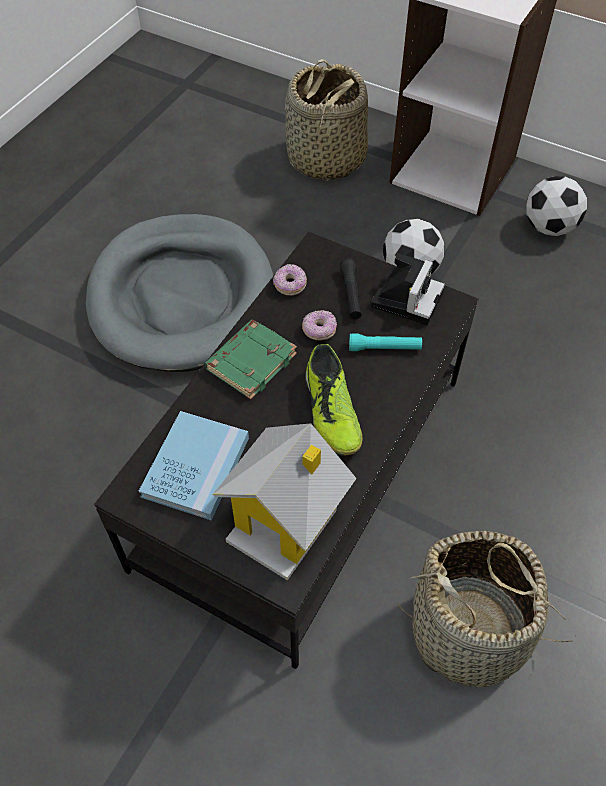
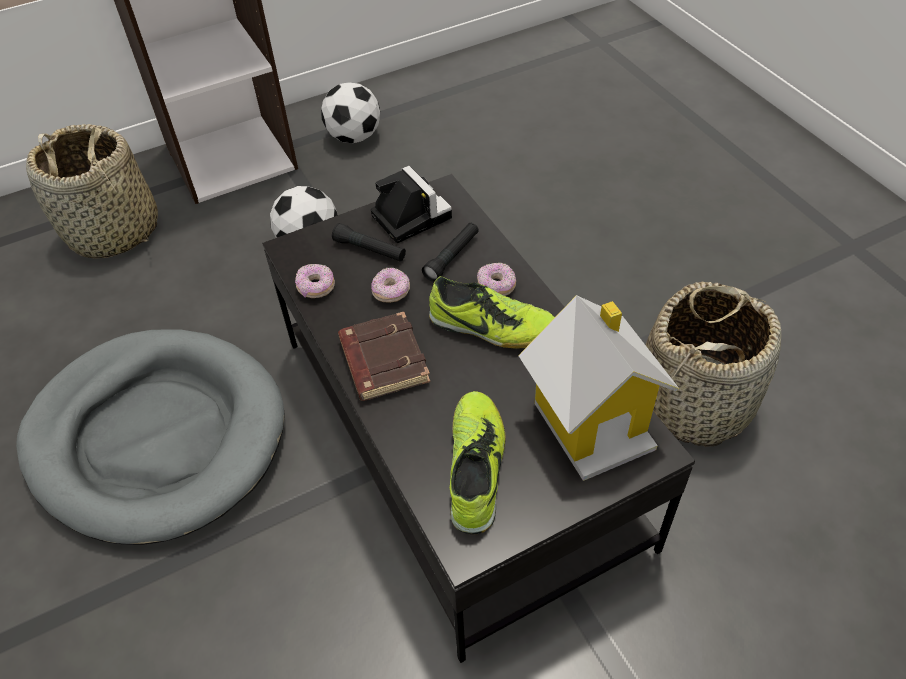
camera: 55 degrees left, 5 degrees down
blue book [139,411,249,521] -> shoe [450,391,506,535]
green book [205,320,297,400] -> brown book [338,312,431,401]
turquoise flashlight [349,333,422,351] -> black flashlight [422,223,479,282]
none -> donut [477,263,516,296]

